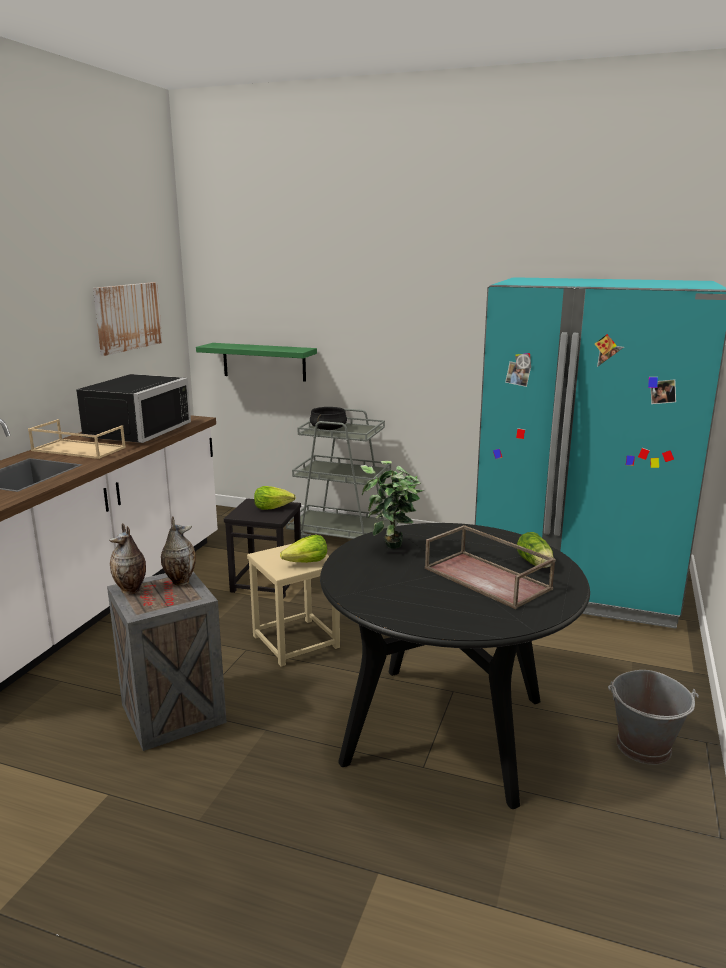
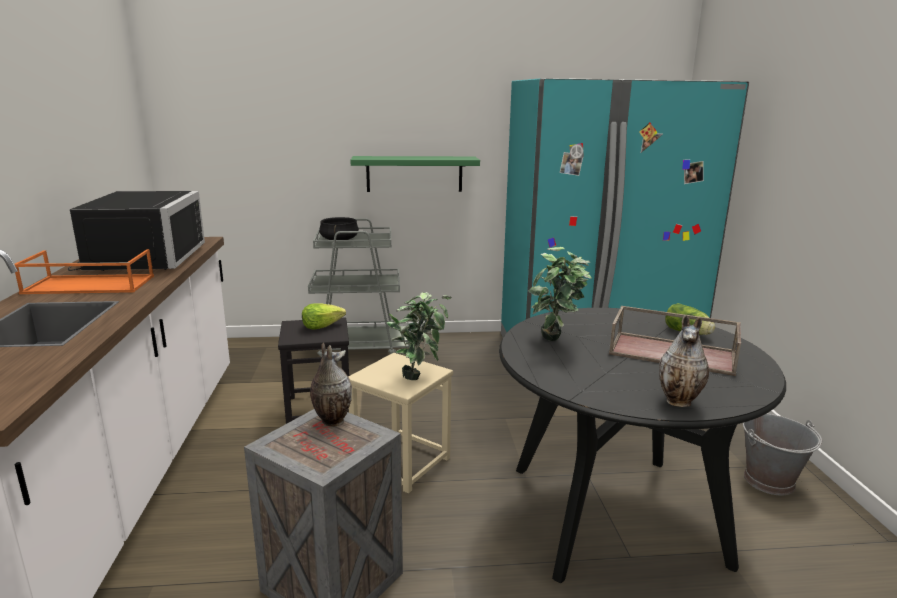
camera: 25 degrees left, 0 degrees up
beige tray [28,419,126,459] -> orange tray [14,249,154,294]
picture [93,282,163,356] -> none
vase [109,523,146,594] -> vase moved to [659,315,709,407]
green shelf [196,343,317,382] -> green shelf moved to [350,156,480,192]
lettuce [280,535,327,563] -> potted plant [387,292,451,380]

